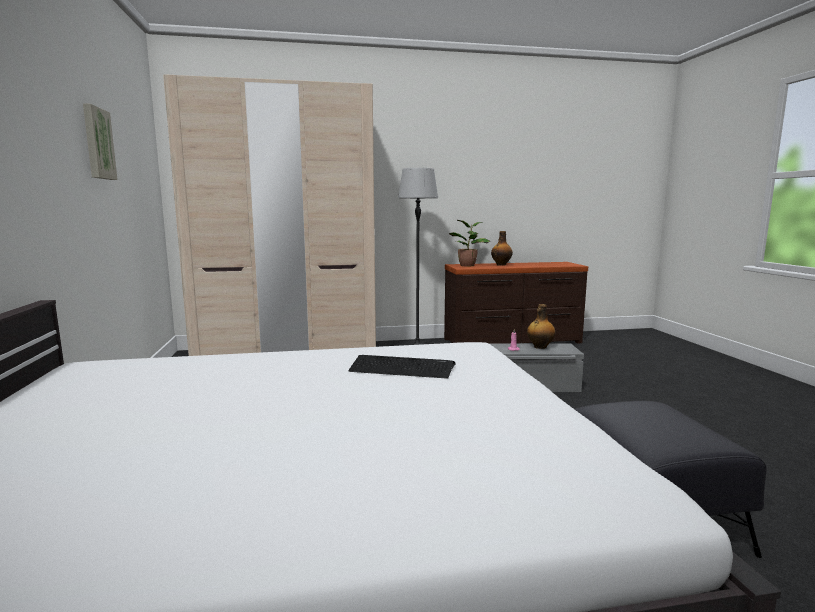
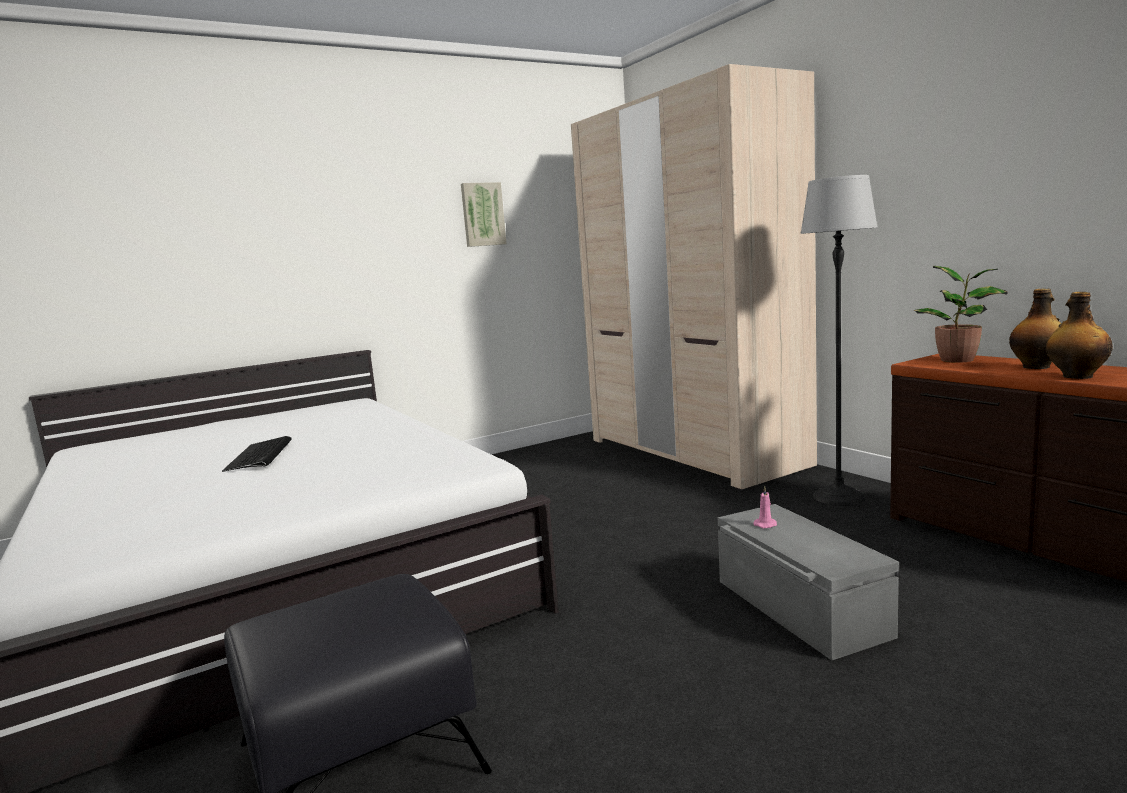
camera: 70 degrees right, 0 degrees up
keyboard [348,355,455,379] -> keyboard moved to [222,436,292,472]
bottle [527,304,555,349] -> bottle moved to [1046,292,1113,379]

